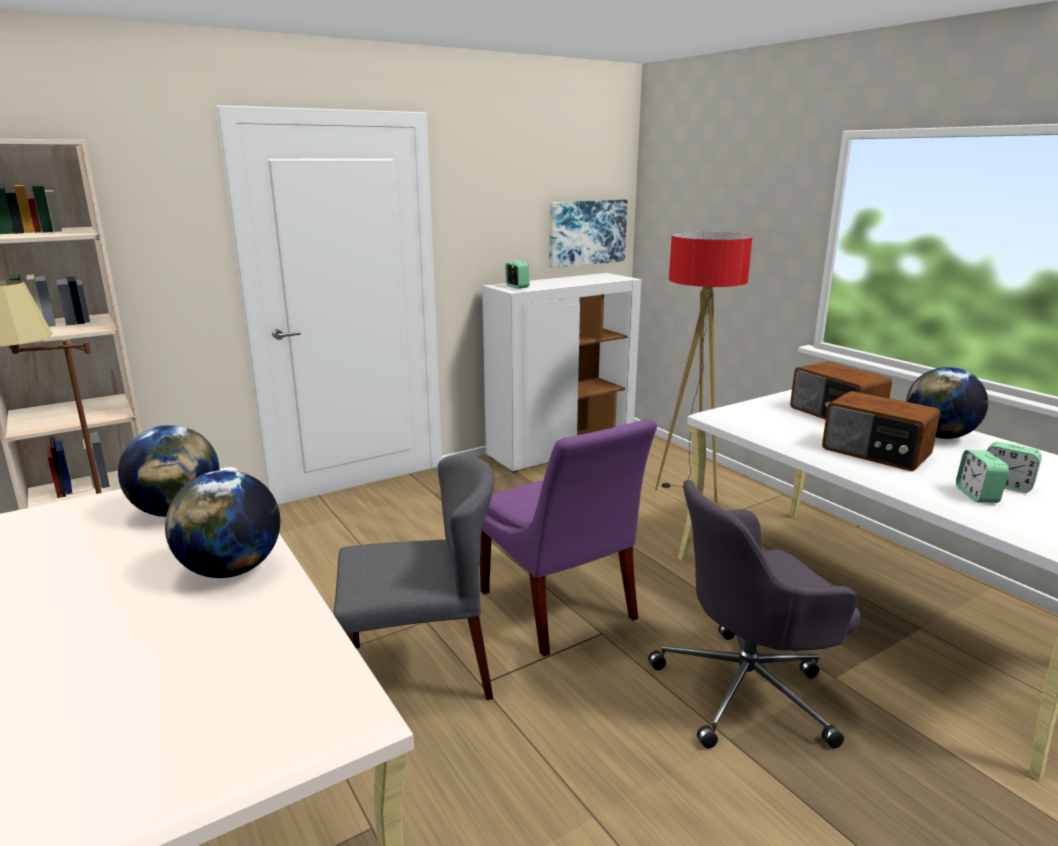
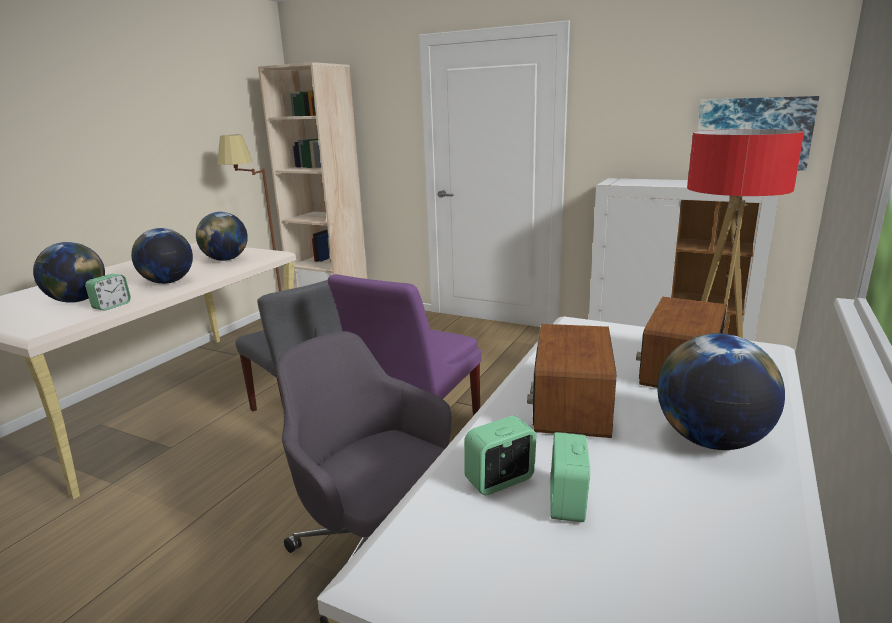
camera: 60 degrees right, 0 degrees up
alarm clock [505,261,529,289] -> alarm clock moved to [85,274,131,311]
none -> globe [33,242,105,303]

